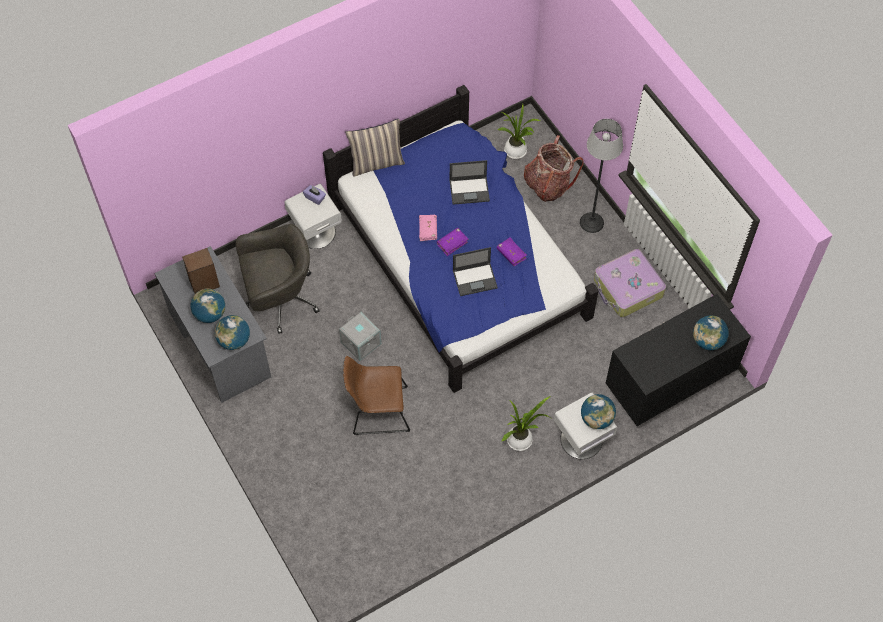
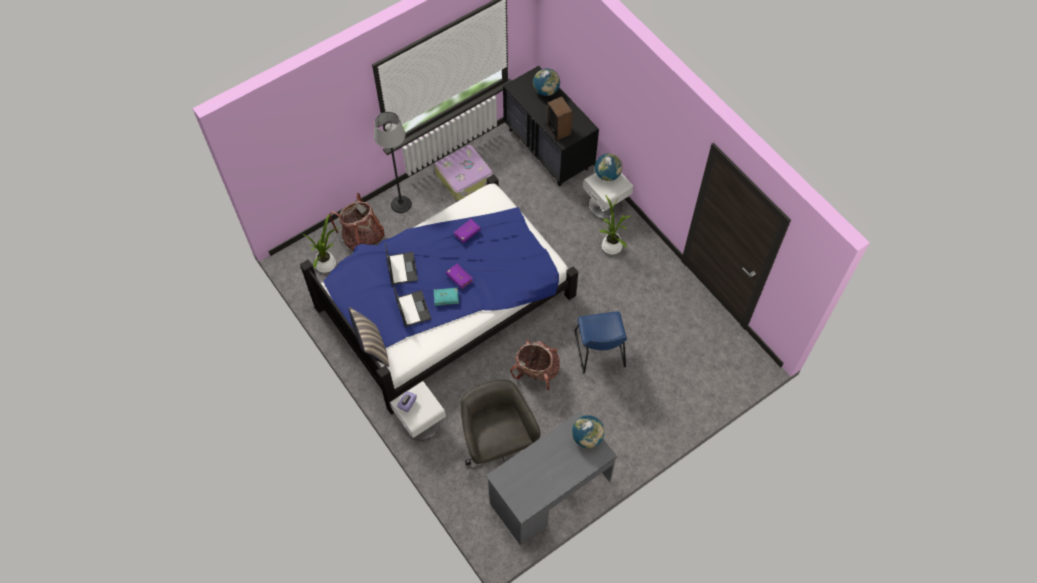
camera: 95 degrees left, 0 degrees up
speaker [182,248,220,294] -> speaker moved to [547,96,573,140]
globe [190,289,225,323] -> none
grey storage box [339,312,381,361] -> backpack [510,340,560,390]
brown chair [343,356,410,435] -> blue chair [575,311,627,373]
pink book [419,215,437,241] -> turquoise book [434,288,459,306]
laptop [453,247,498,296] -> laptop moved to [393,285,431,327]

